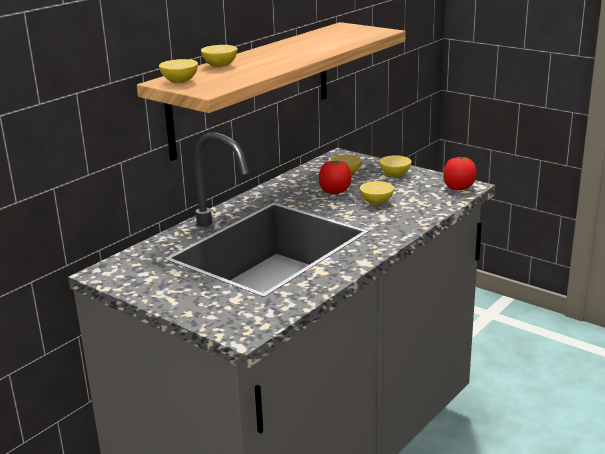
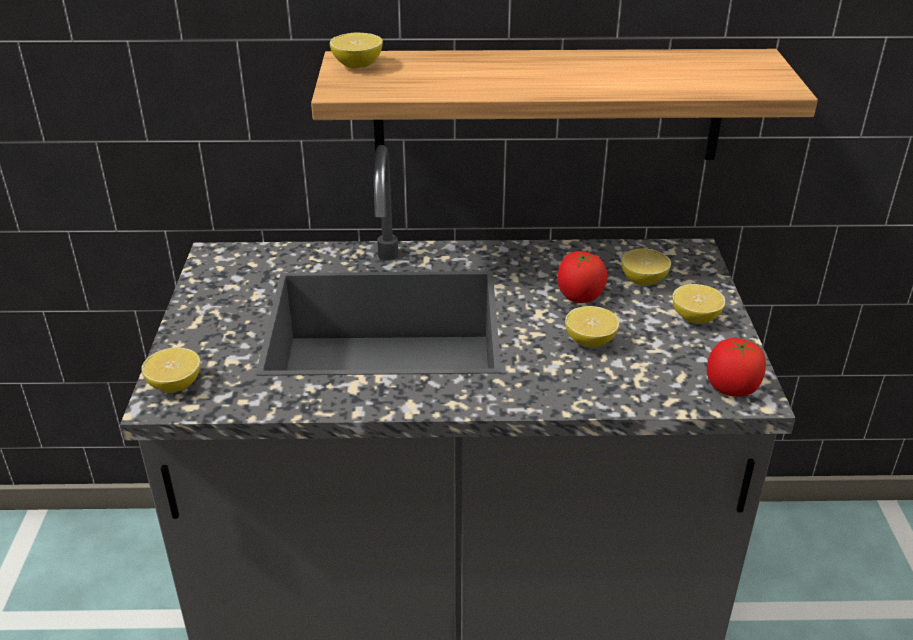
camera: 50 degrees right, 10 degrees up
lemon [201,45,238,68] -> lemon moved to [142,347,201,393]

